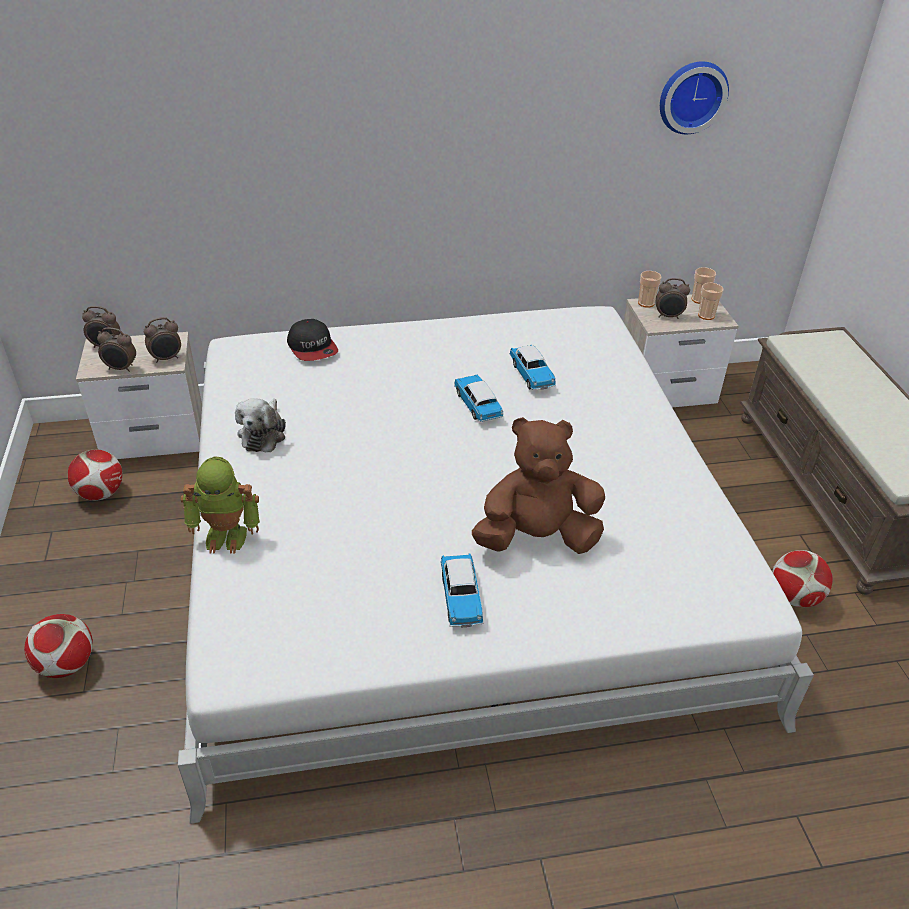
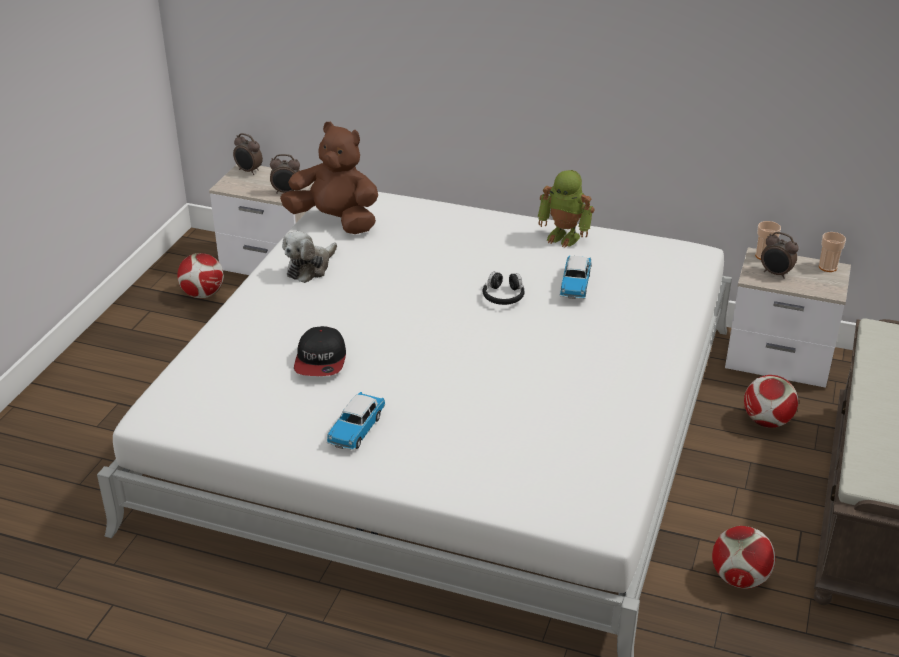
camera: 30 degrees right, 5 degrees down
football [24,614,93,678] -> football moved to [744,375,798,428]
alarm clock [97,327,136,372] -> none
toy robot [181,456,260,554] -> toy robot moved to [538,170,595,248]
cap [287,319,338,361] -> cap moved to [294,326,346,376]
toy car [454,374,503,422] -> black headphones [482,272,525,305]
brown plush toy [472,417,605,554] -> brown plush toy moved to [280,122,378,234]
wall clock [660,62,729,134] -> none
cup [698,283,723,320] -> none

